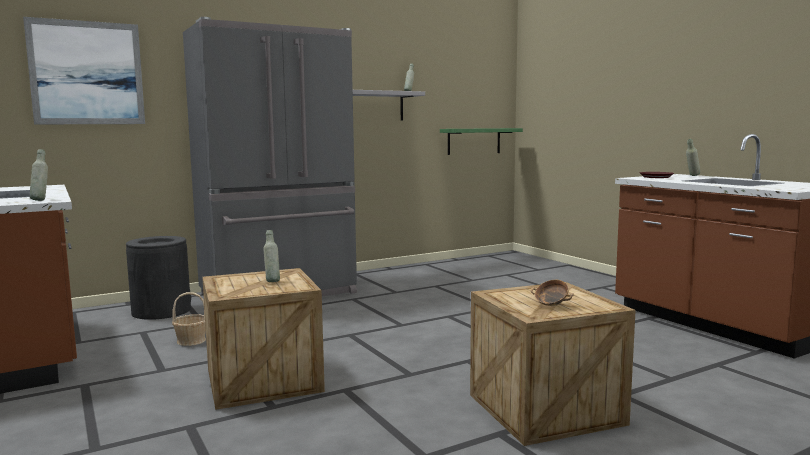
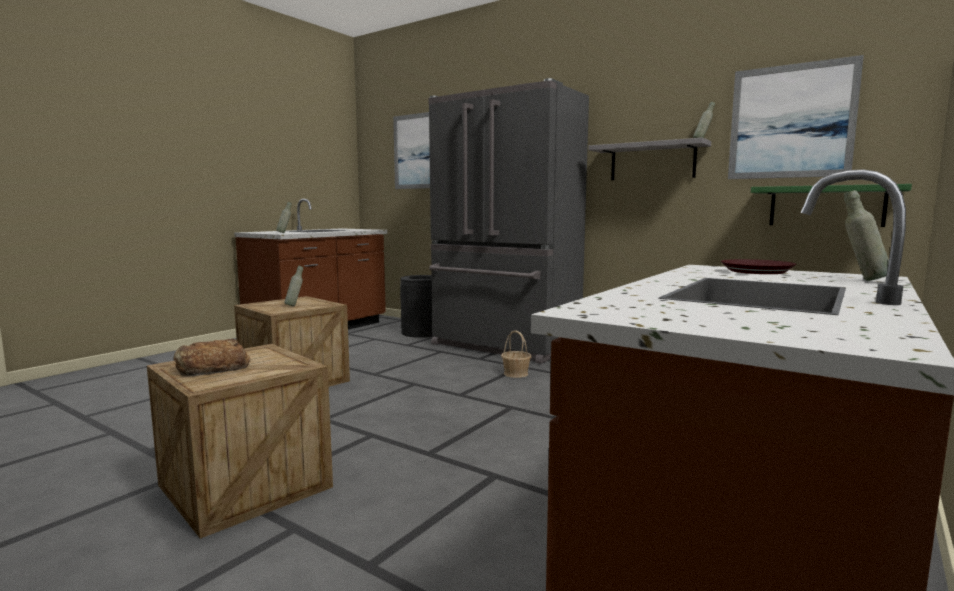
camera: 65 degrees right, 0 degrees up
basket [172,292,206,346] -> basket moved to [501,331,531,378]
bowl [531,280,574,306] -> bread [173,339,250,376]
none -> picture [728,55,864,179]

